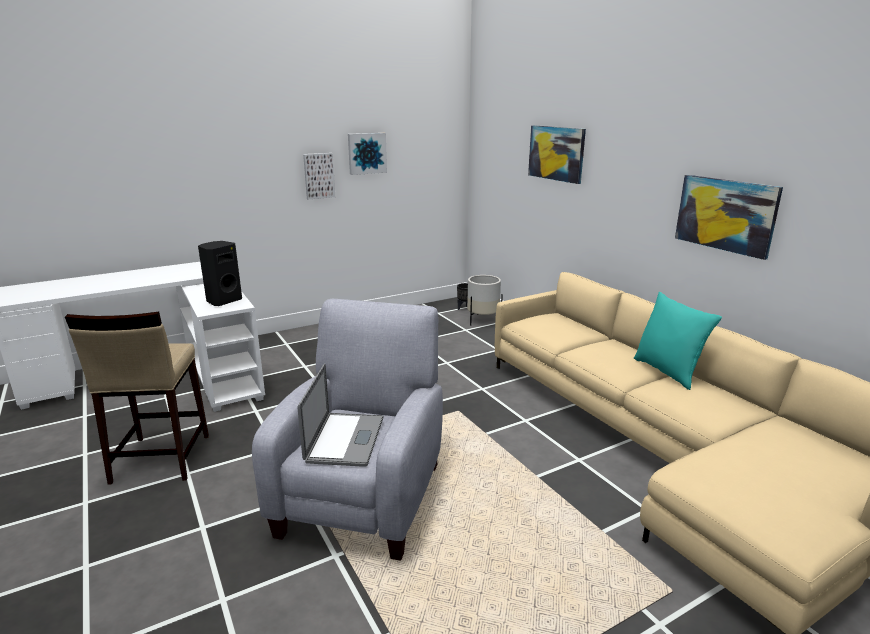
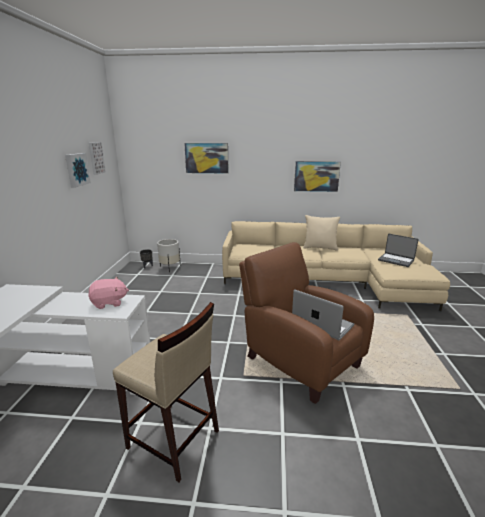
camera: 55 degrees left, 0 degrees up
black speaker [198,241,242,306] -> pink plush toy [88,277,129,309]
grey armchair [252,299,443,560] -> brown armchair [239,242,374,404]
picture [303,153,335,199] -> picture moved to [89,142,106,175]
turquoise pillow [634,292,722,390] -> beige pillow [303,215,340,251]
none -> laptop [378,234,419,267]

